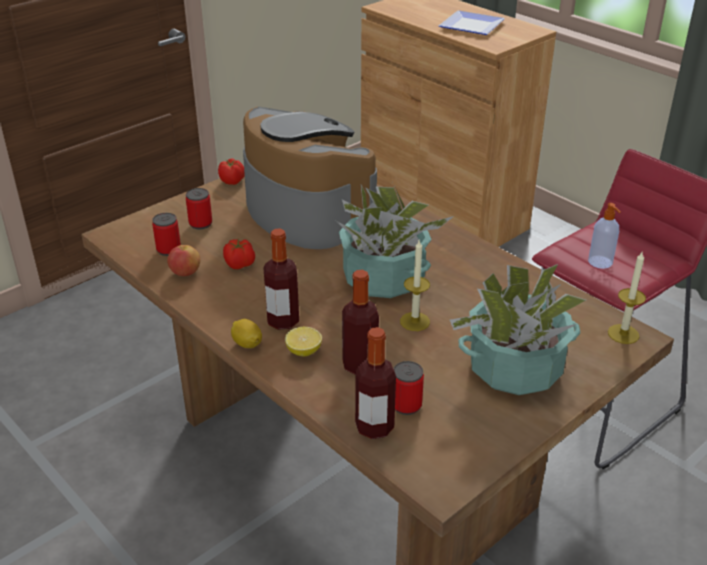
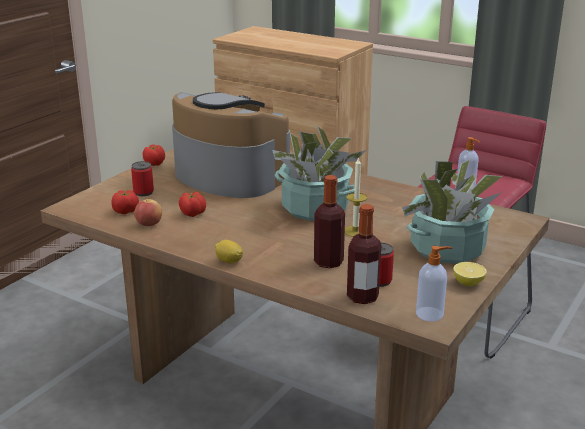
camera: 15 degrees left, 10 degrees down
can [152,213,181,256] -> tomato [111,190,139,214]
bottle [263,228,299,330] -> none
lemon [285,327,322,356] -> lemon moved to [453,262,487,286]
plate [439,10,505,35] -> none
candle [608,252,646,344] -> none
none -> soap dispenser [416,246,452,321]

